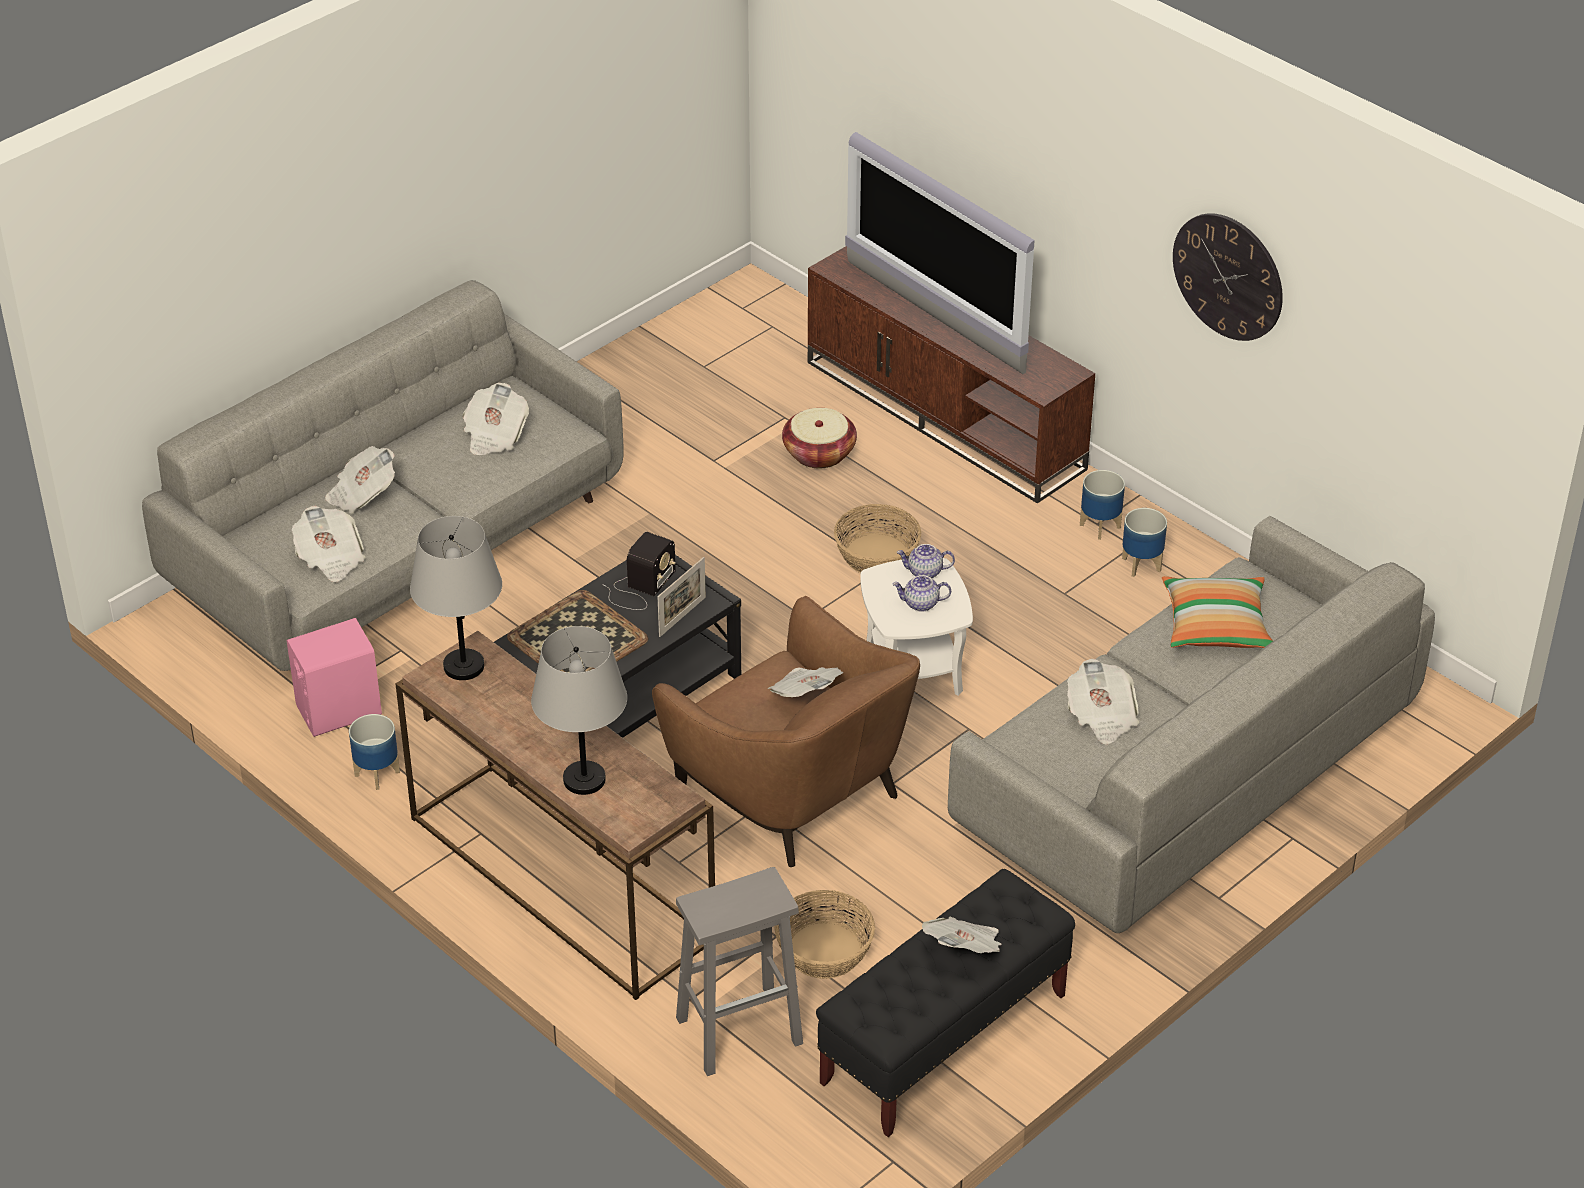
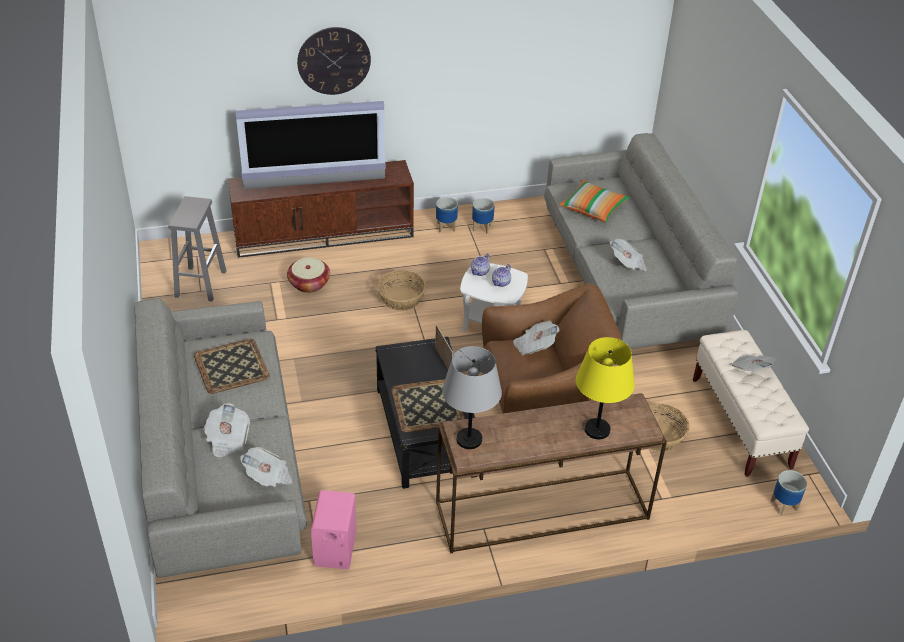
camera: 60 degrees left, 0 degrees up
planter [349,714,400,790] -> planter moved to [770,470,807,515]
newspaper [463,383,529,455] -> tray [194,339,270,394]
grey table lamp [531,626,627,795] -> yellow table lamp [576,337,635,439]
radio [604,532,676,610] -> none
grey stool [676,867,803,1076] -> grey stool moved to [168,196,226,302]
black bench [816,869,1075,1137] -> beige bench [693,330,809,477]
wall clock [1173,213,1283,341] -> wall clock moved to [297,27,371,95]

